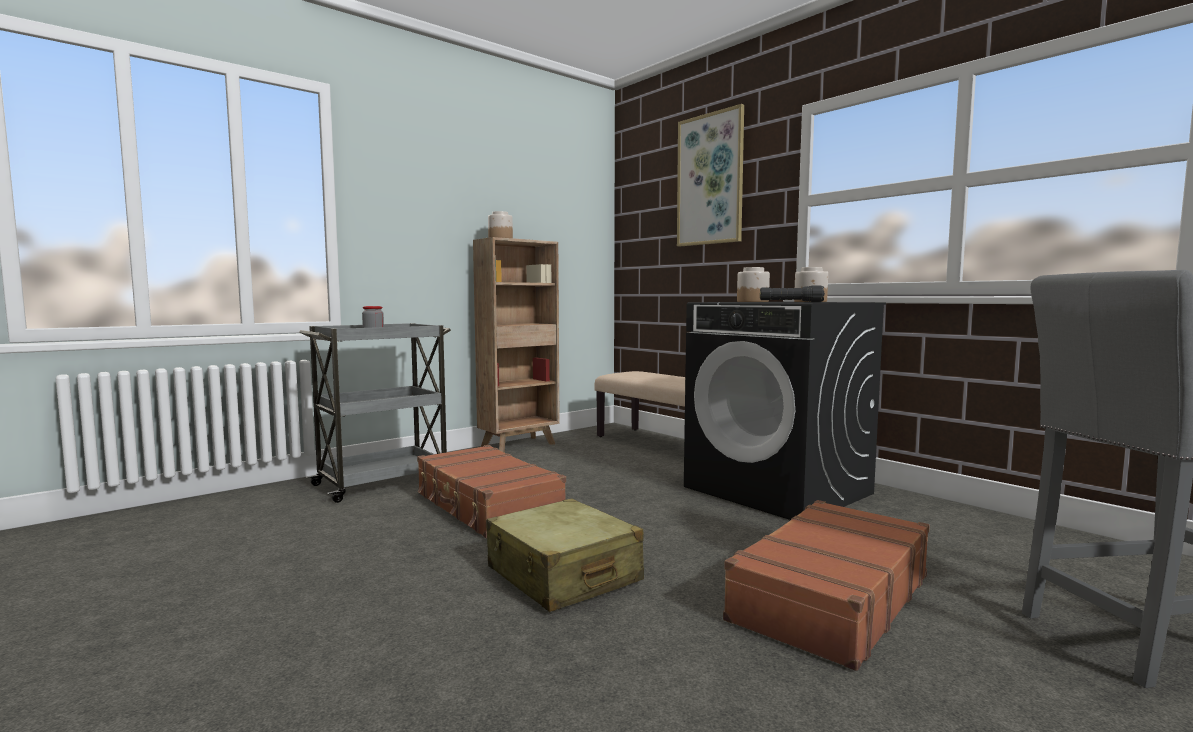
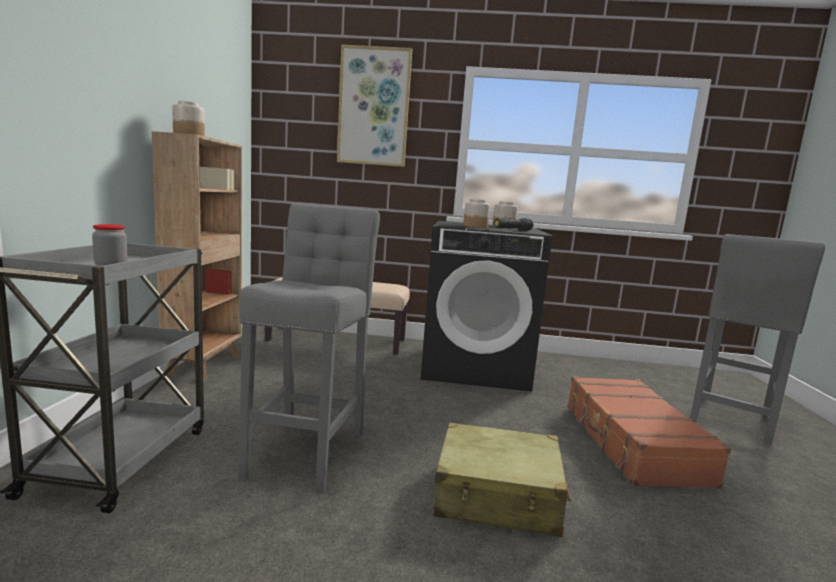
camera: 45 degrees left, 5 degrees up
brown suitcase [417,445,566,538] -> grey stool [238,204,380,494]

